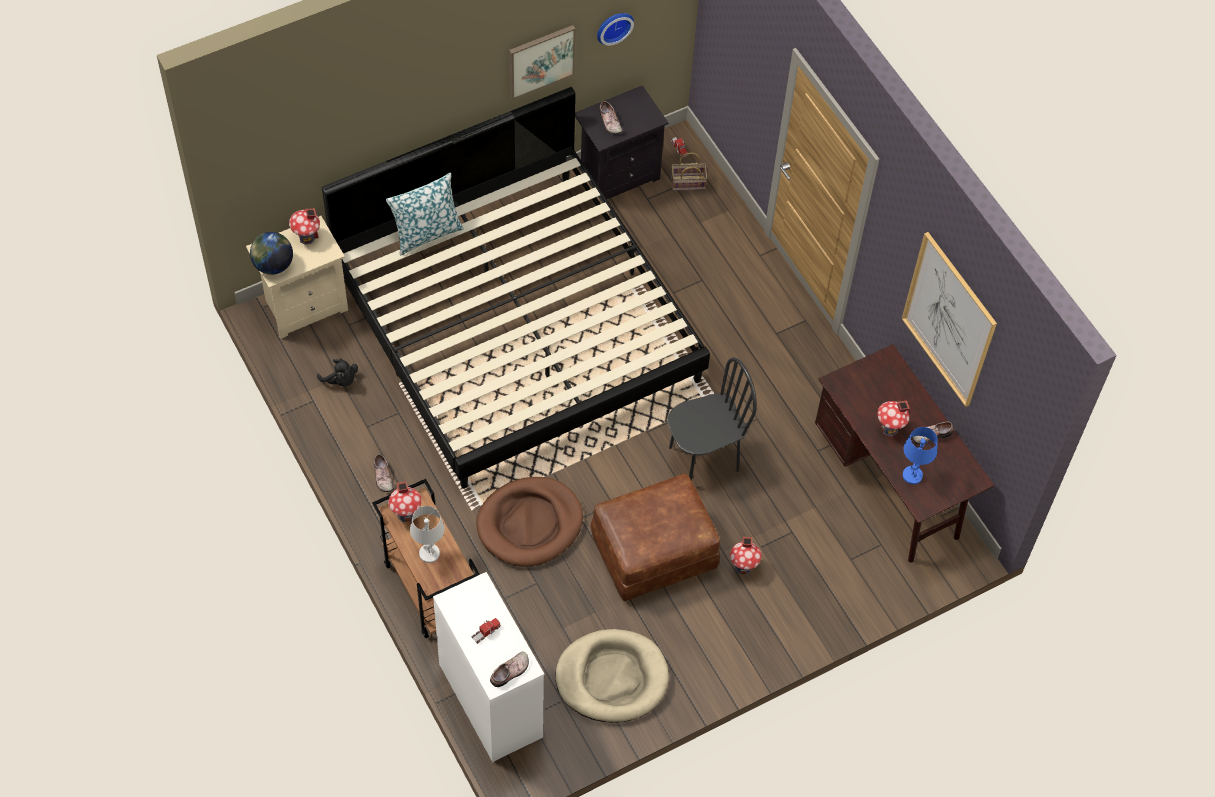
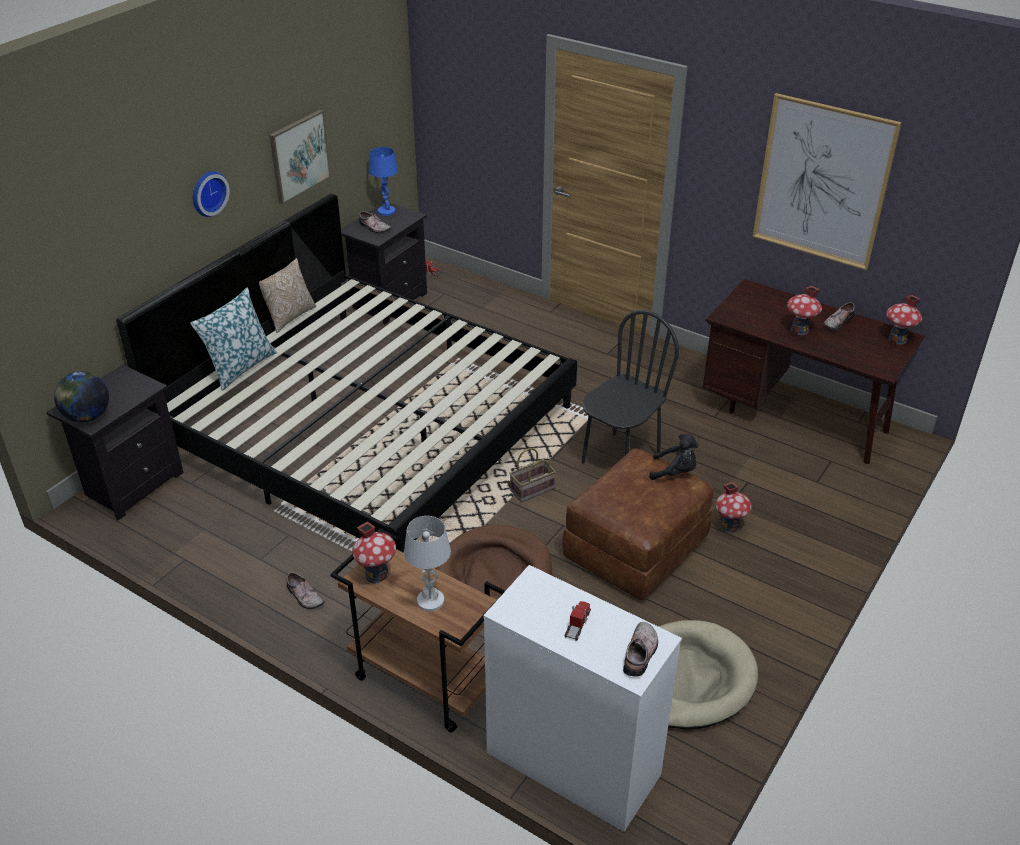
camera: 25 degrees left, 20 degrees down
beige nightstand [246,216,348,339] -> black nightstand [46,365,184,521]
toy house [289,208,320,245] -> toy house moved to [886,295,922,345]
black plush toy [317,358,358,387] -> black plush toy moved to [649,434,699,480]
wall clock [597,13,634,46] -> wall clock moved to [193,171,230,217]
basket [671,152,707,191] -> basket moved to [509,448,556,503]
blue table lamp [903,427,938,484] -> blue table lamp moved to [369,147,398,216]
none -> pillow [259,258,316,333]

